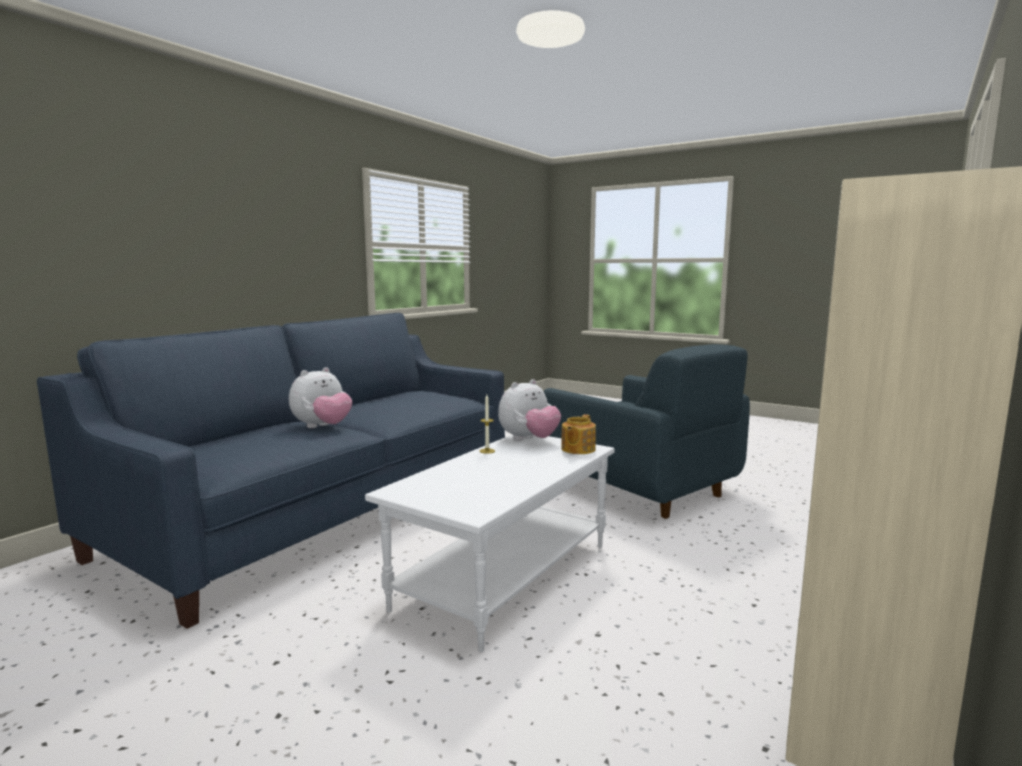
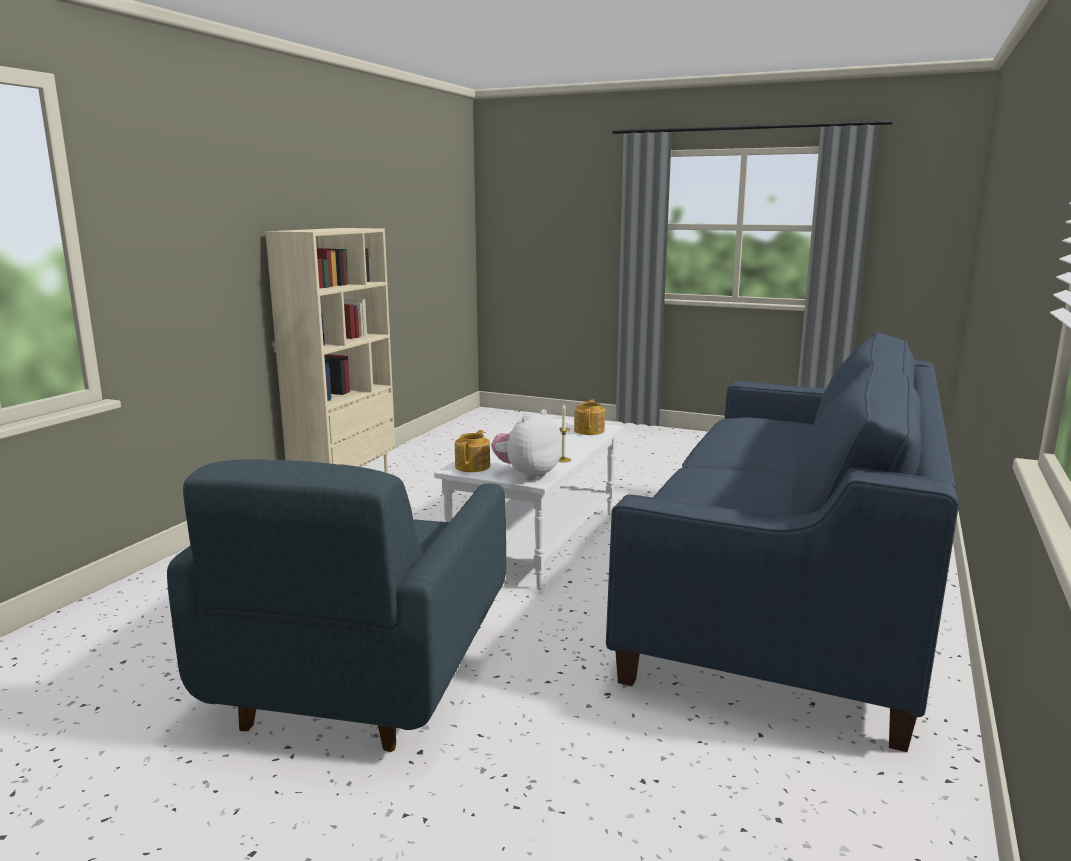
camera: 170 degrees right, 5 degrees up
plush toy [289,367,352,428] -> none
blue armchair [543,344,750,519] -> blue armchair turned 120 degrees counterclockwise [167,459,506,752]
none -> teapot [574,399,605,435]

